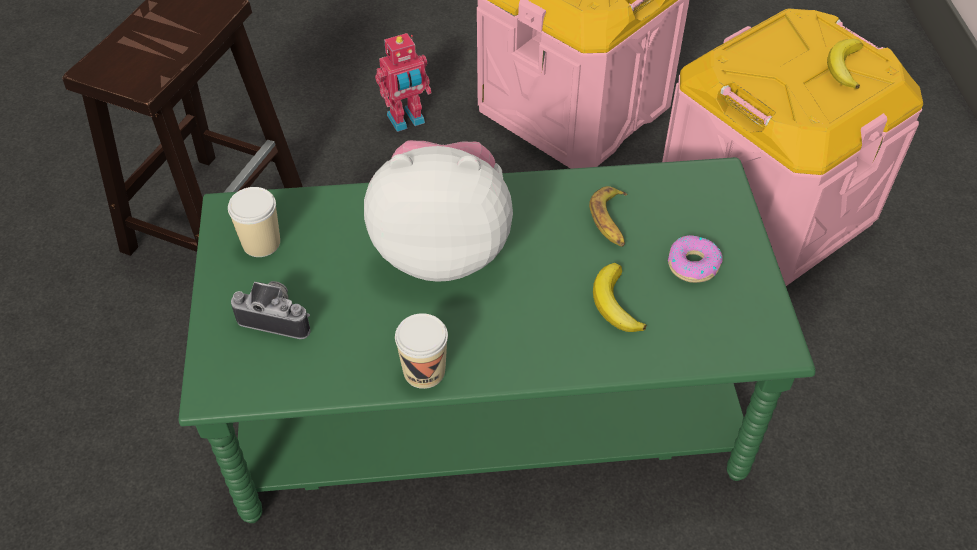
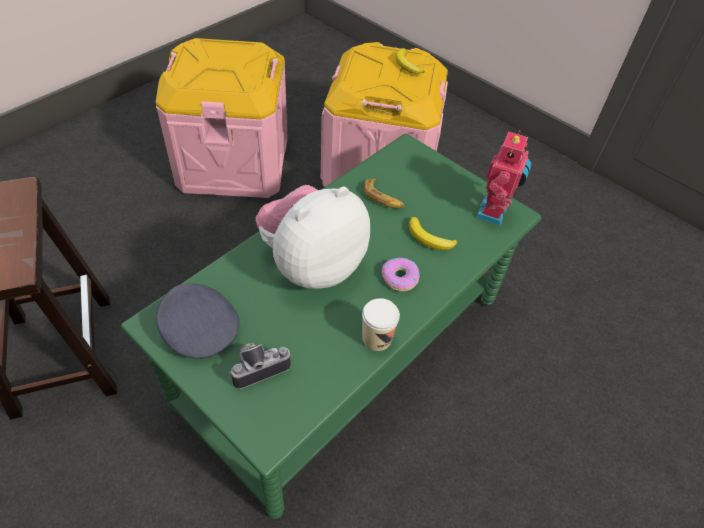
camera: 45 degrees left, 0 degrees up
cup [228,187,280,257] -> grey cap [156,283,240,359]
toy robot [375,33,431,132] -> toy robot moved to [476,130,531,226]
donut [668,235,723,283] -> donut moved to [382,258,420,291]

